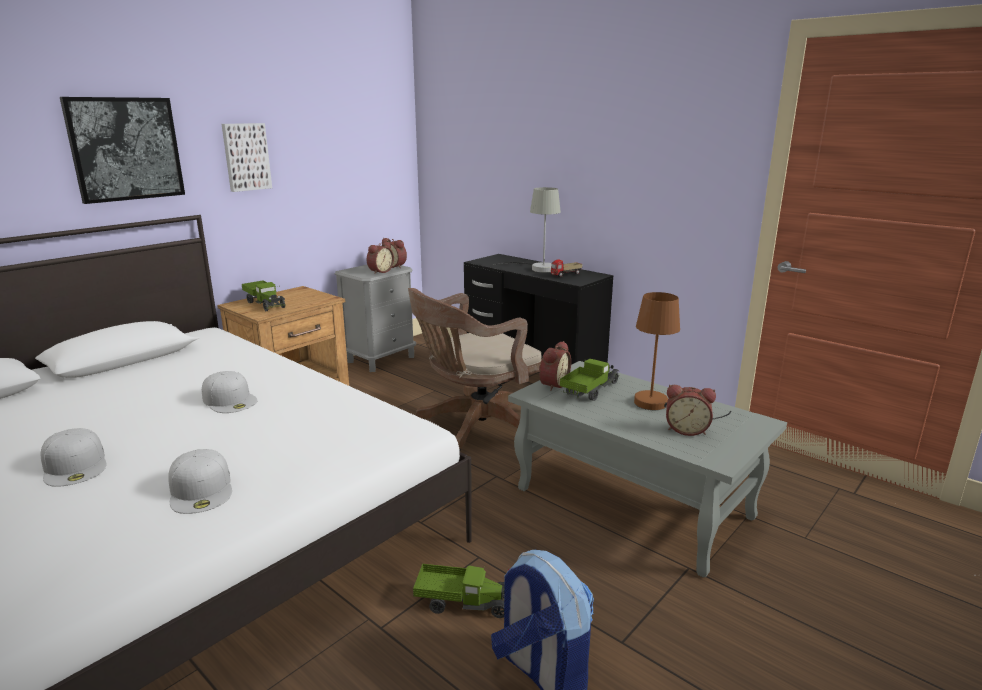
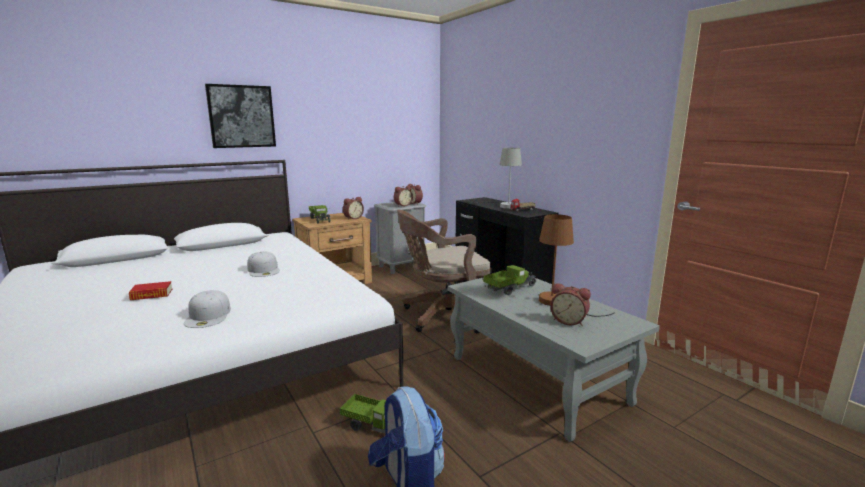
camera: 15 degrees right, 5 degrees down
white cap [41,428,107,487] -> book [129,281,172,300]
picture [222,123,272,192] -> none
alarm clock [539,341,571,391] -> alarm clock moved to [343,197,364,220]

